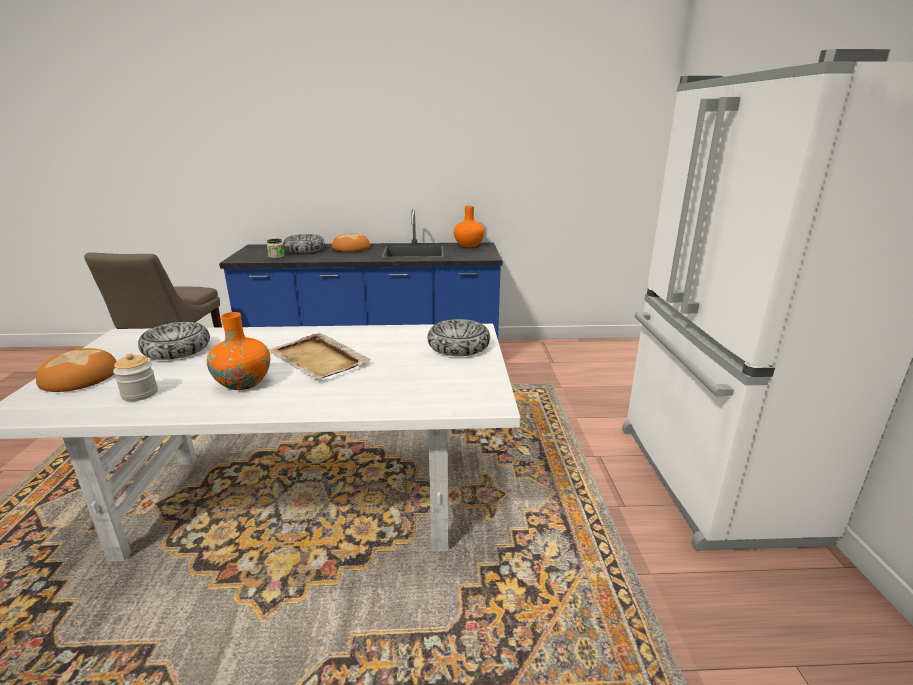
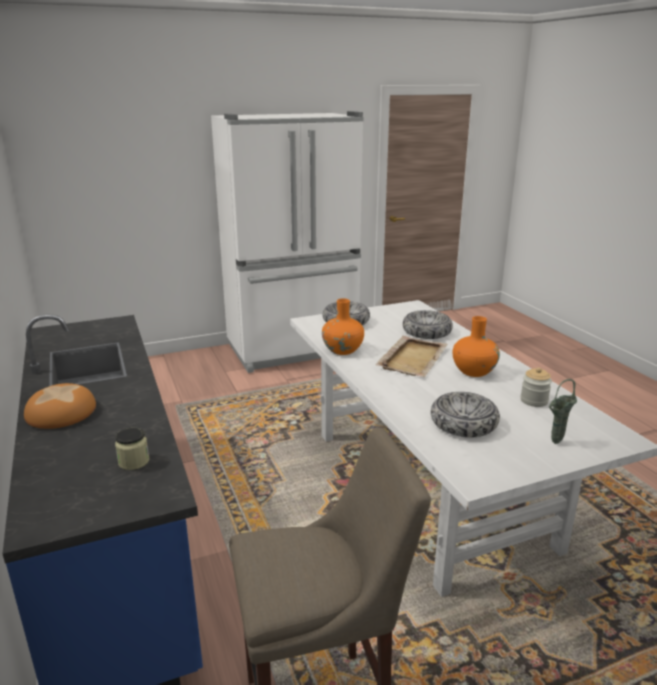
camera: 110 degrees left, 0 degrees up
bread [36,348,117,392] -> green vase [549,379,577,444]
bowl [283,234,325,253] -> bowl moved to [403,310,453,339]
orange vase [454,206,485,247] -> orange vase moved to [322,298,364,355]

